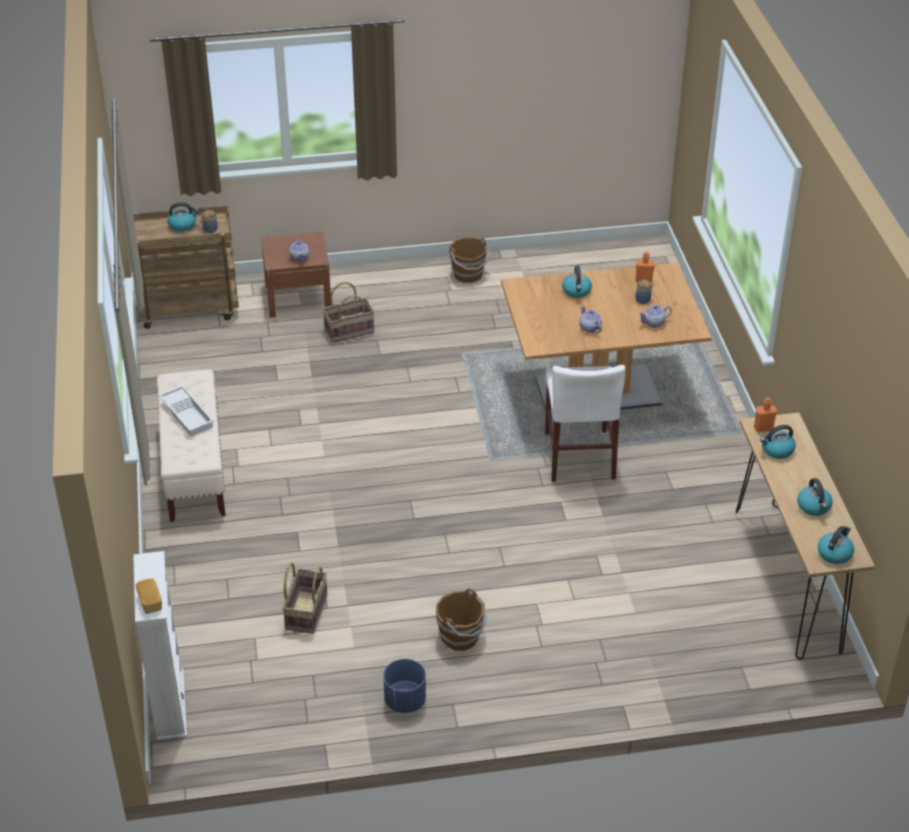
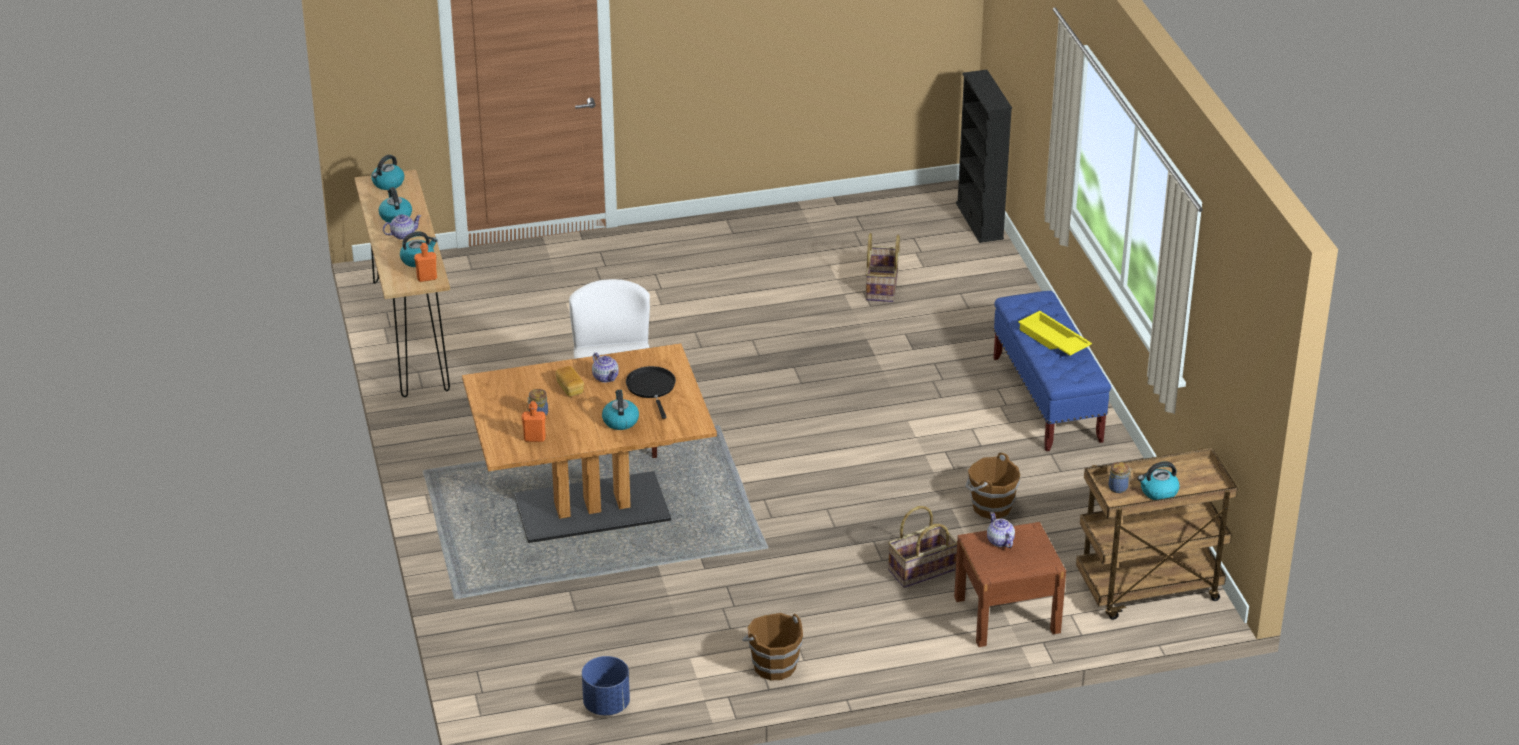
camera: 175 degrees right, 5 degrees down
white bookcase [133,551,187,740] -> black bookcase [956,70,1012,243]
bread [136,579,162,614] -> bread moved to [556,366,584,397]
beige bench [157,370,226,522] -> blue bench [993,291,1111,451]
white tray [159,385,214,436] -> yellow tray [1018,311,1092,356]
blue planter [383,659,426,713] -> blue planter moved to [582,656,630,716]
brown bucket [436,588,487,651] -> brown bucket moved to [966,452,1020,519]
teapot [638,305,672,328] -> teapot moved to [383,214,421,240]
none -> black frying pan [626,366,676,419]

